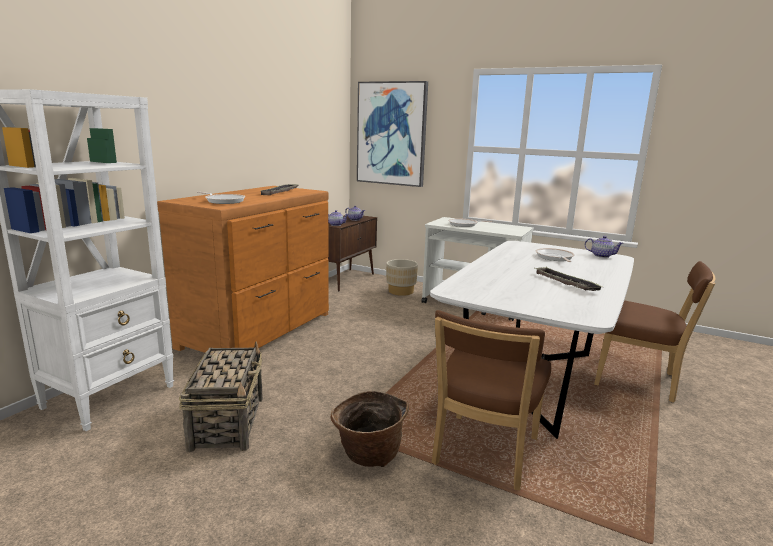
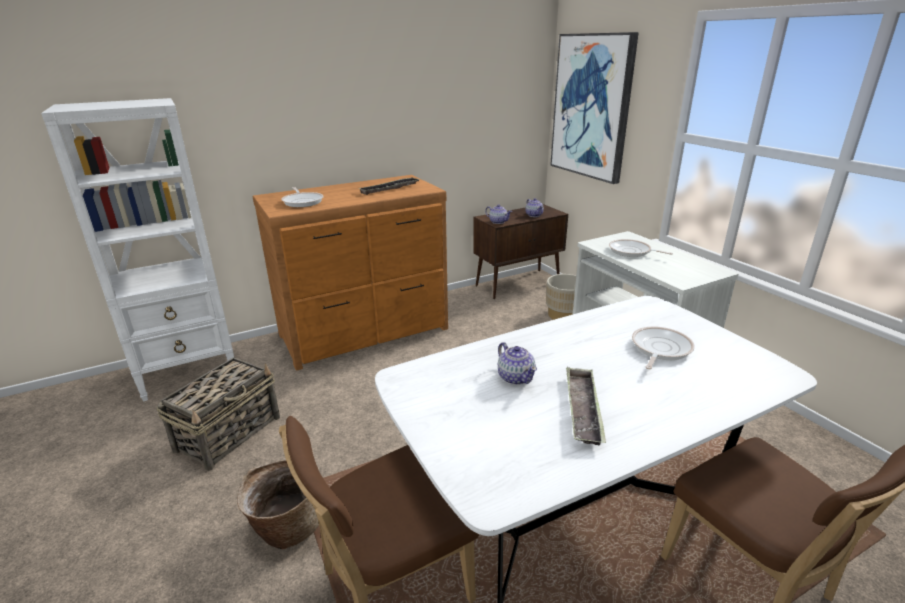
camera: 35 degrees right, 10 degrees up
teapot [585,236,624,258] -> teapot moved to [498,342,537,385]

